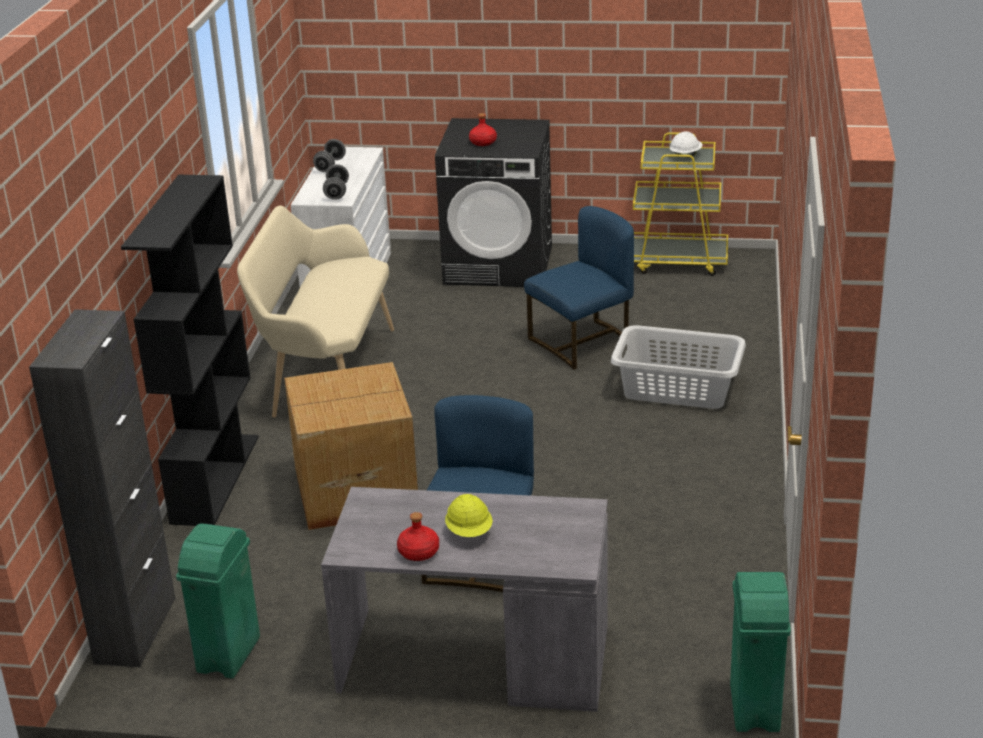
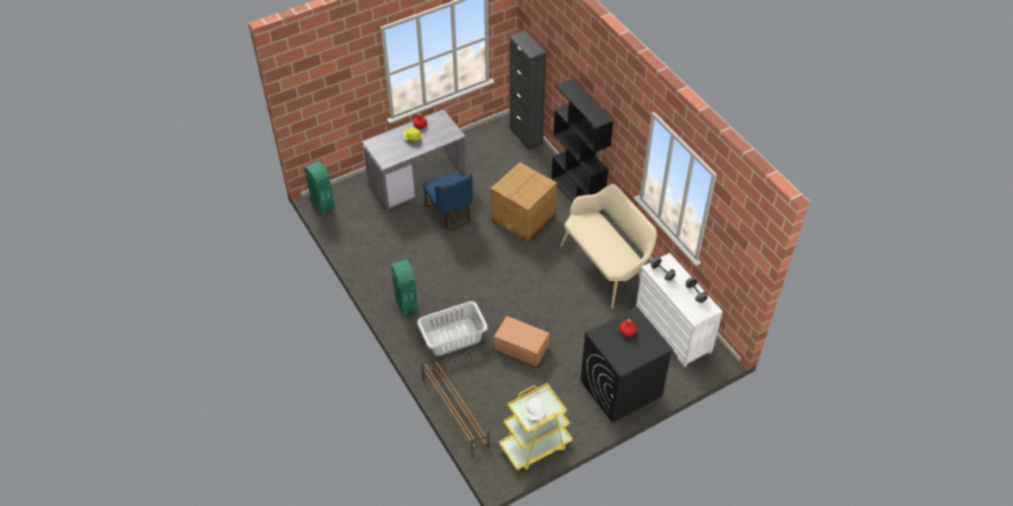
camera: 140 degrees right, 20 degrees up
green trash can [176,524,260,678] -> green trash can moved to [390,260,418,315]
blue chair [524,206,634,370] -> cardboard box [494,316,549,367]
none -> brown shoe rack [421,355,490,457]

